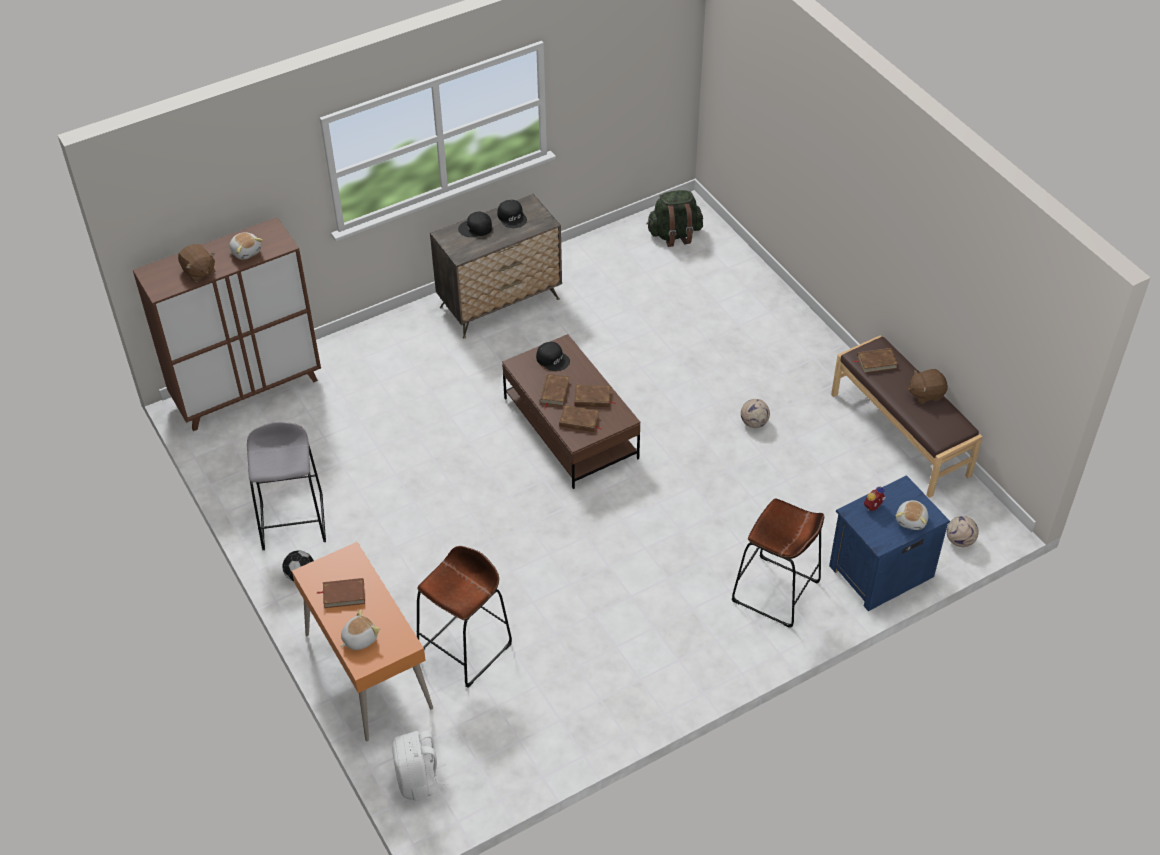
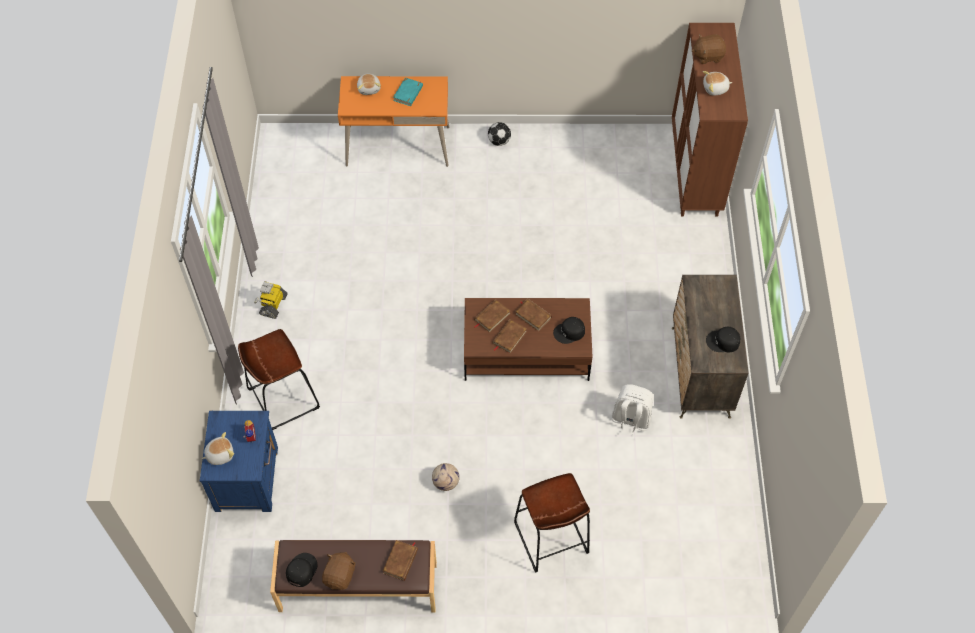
camera: 120 degrees right, 10 degrees up
grey stool [247,422,326,551] -> none
brown book [317,578,365,608] -> turquoise book [393,77,423,106]
white backpack [392,731,449,801] -> white backpack moved to [612,384,654,441]
brown stool [416,546,512,688] -> brown stool moved to [514,473,590,572]
black cap [458,211,492,237] -> black cap moved to [286,553,317,587]
green backpack [647,190,703,247] -> none
plush toy [896,500,928,530] -> plush toy turned 105 degrees clockwise [202,432,234,465]
football [946,516,979,547] -> none
none -> toy robot [254,281,288,319]

